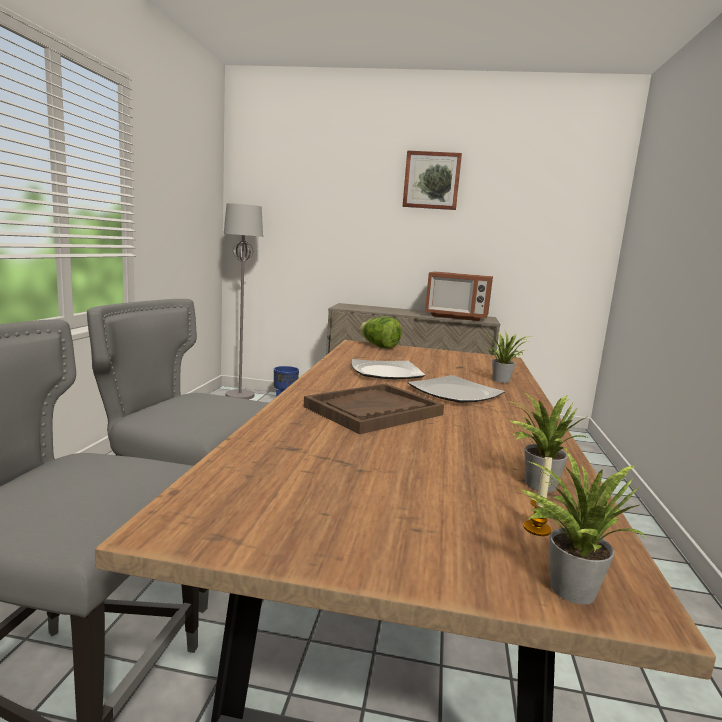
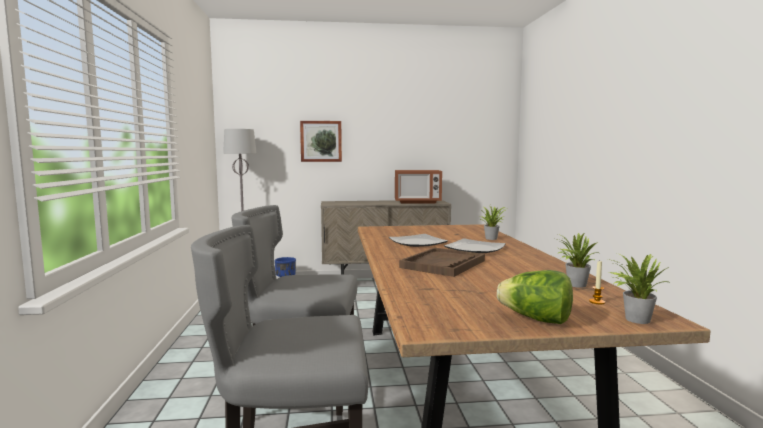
camera: 15 degrees left, 5 degrees down
lettuce [359,317,402,349] -> lettuce moved to [497,270,573,324]
picture [403,150,462,210] -> picture moved to [300,121,342,162]

